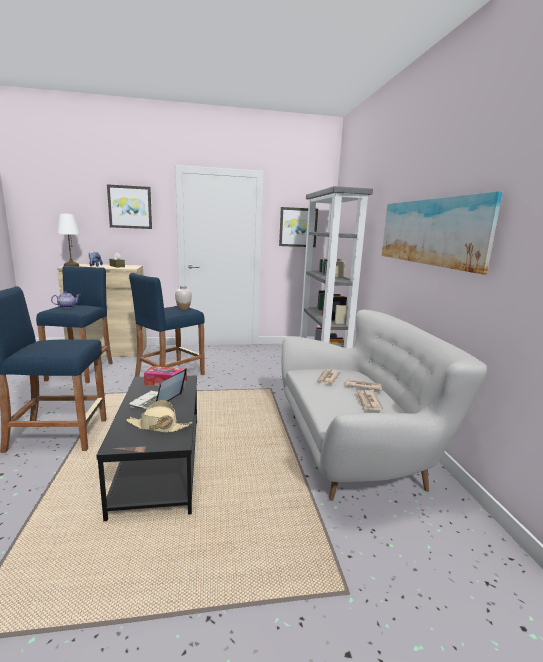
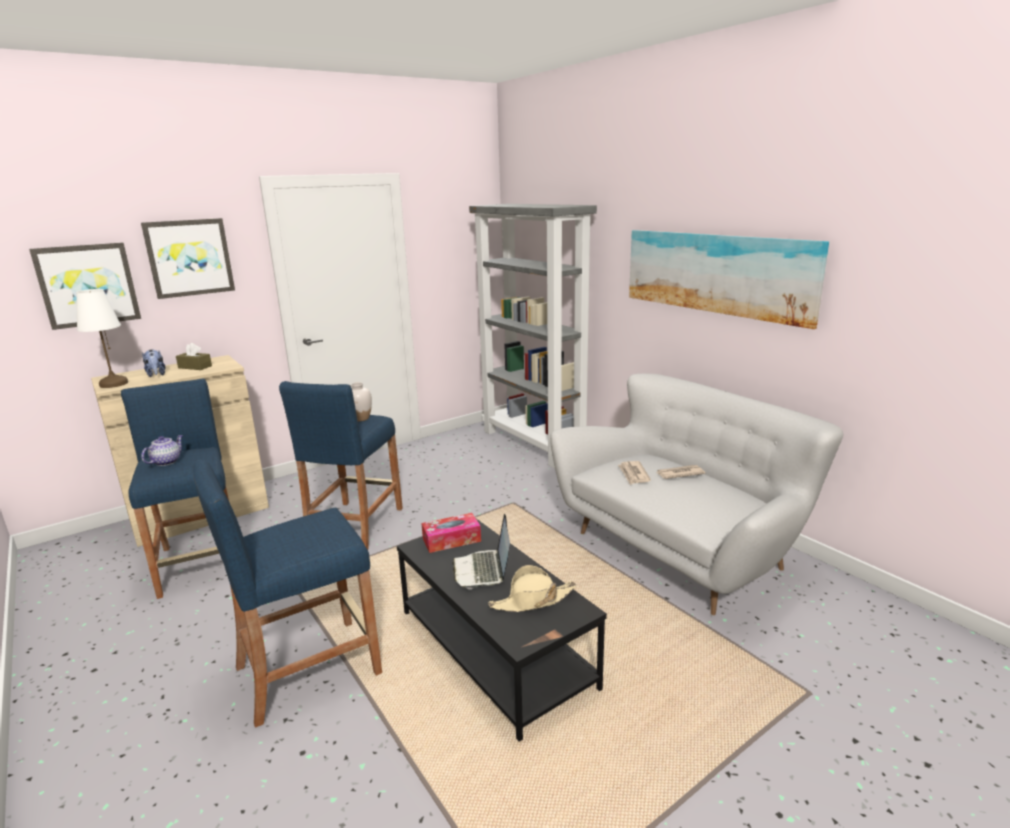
camera: 25 degrees left, 5 degrees up
picture [279,207,318,247] -> picture moved to [29,243,141,330]
newspaper [355,390,383,411] -> none

